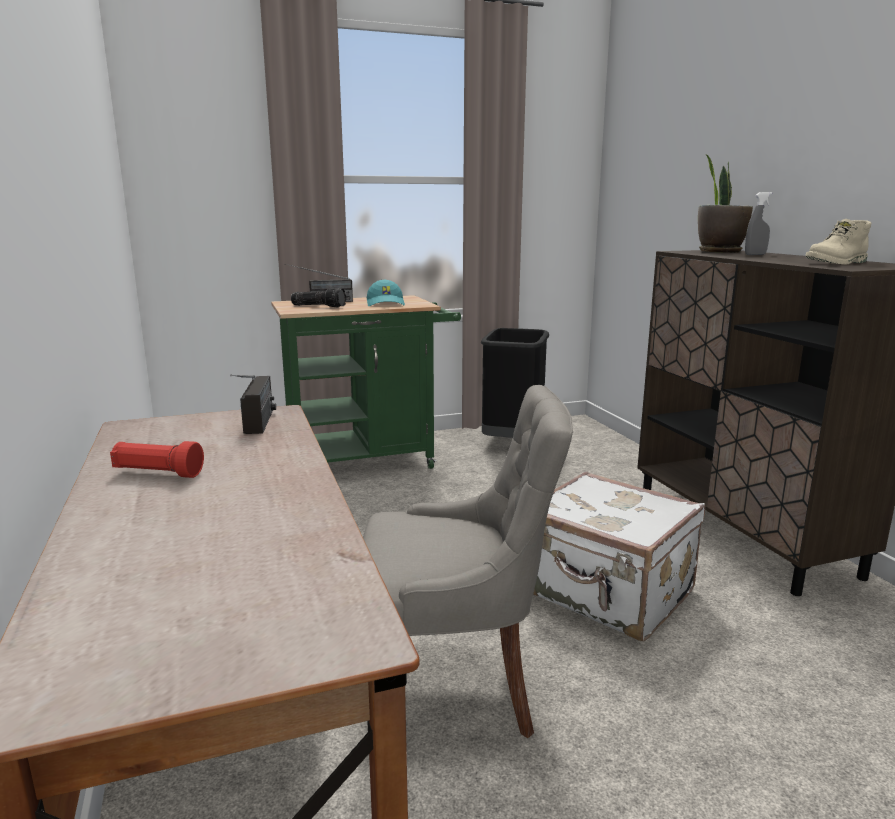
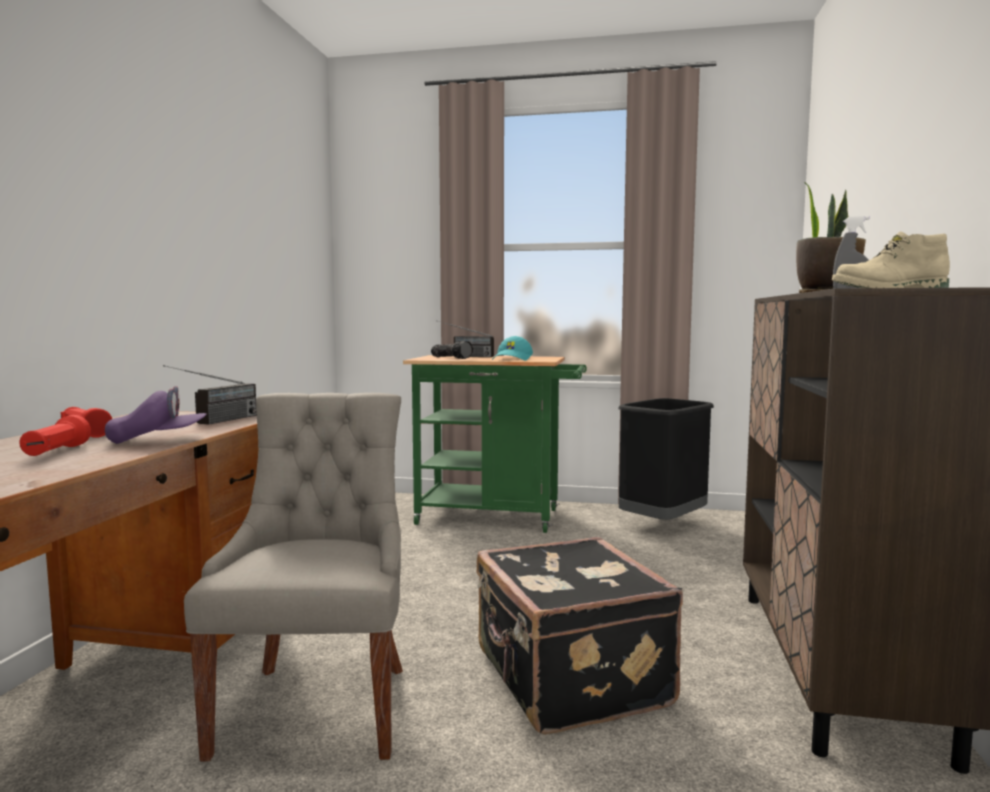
camera: 30 degrees right, 10 degrees down
grey chair [363,385,573,738] -> grey chair turned 120 degrees counterclockwise [184,393,403,761]
white suitcase [533,471,705,641] -> black suitcase [477,537,683,735]
none -> red flashlight [19,415,91,456]
none -> purple cap [105,386,206,444]

